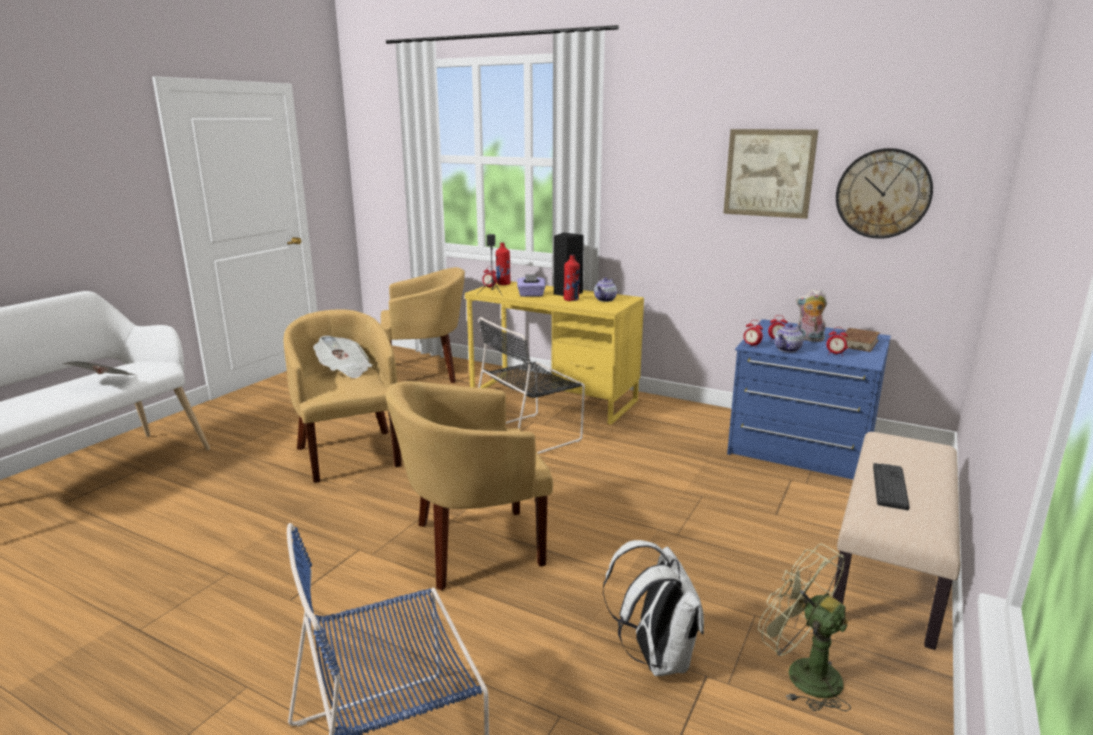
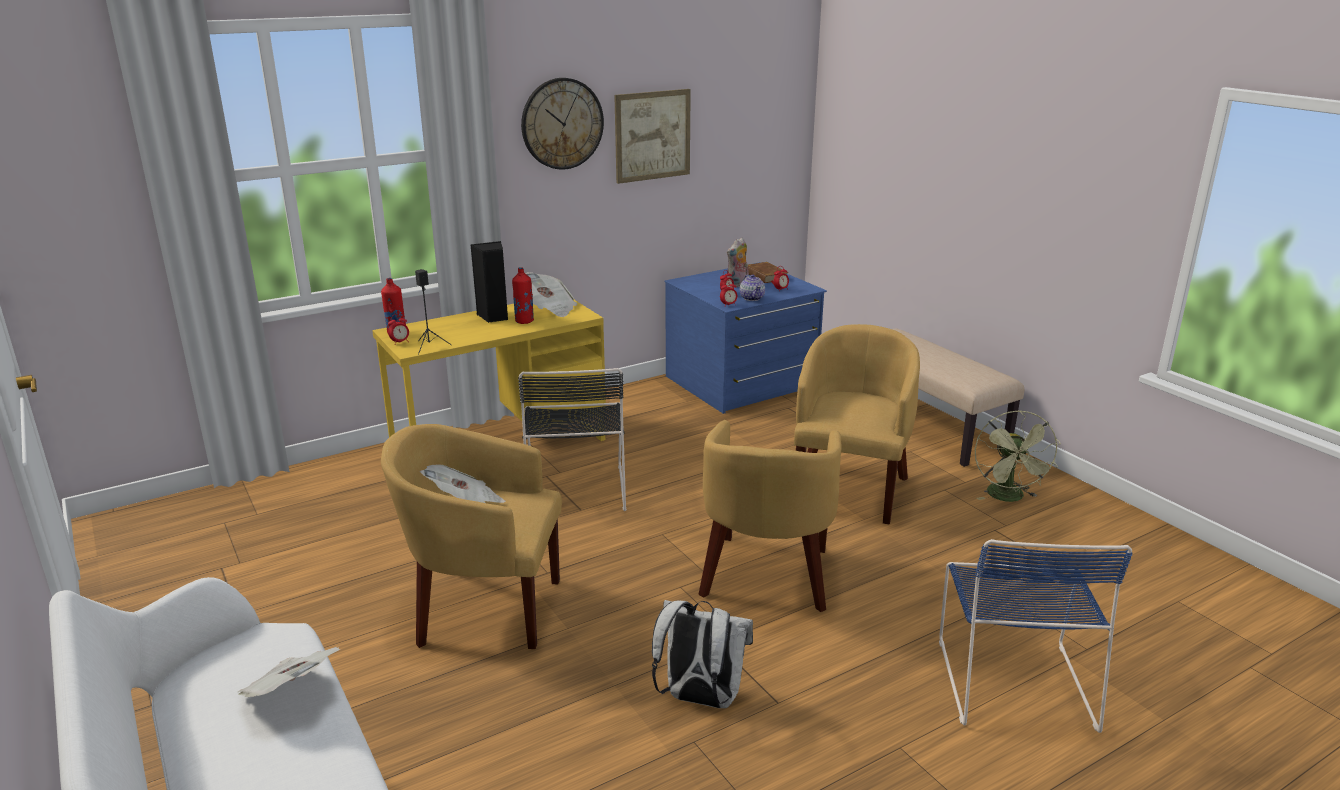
camera: 60 degrees left, 5 degrees up
yellow armchair [380,267,465,383] -> yellow armchair moved to [794,324,920,524]
purple tissue box [517,274,546,297] -> none
teapot [594,278,617,302] -> newspaper [525,272,577,317]
white backpack [603,540,704,676] -> white backpack moved to [652,600,753,708]
green fan [758,544,851,711] -> green fan turned 75 degrees counterclockwise [975,410,1061,502]
wall clock [836,148,933,239] -> wall clock moved to [521,78,604,170]
keyboard [873,463,910,510] -> none

